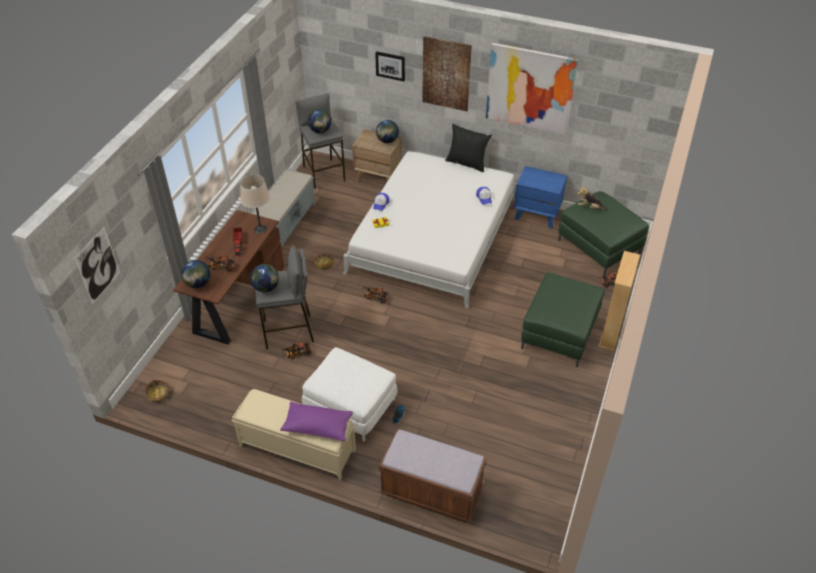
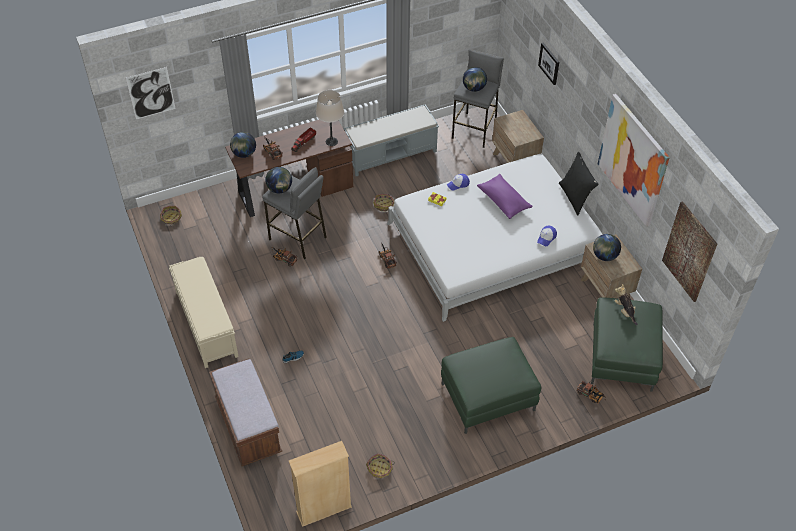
camera: 45 degrees right, 5 degrees up
purple pillow [280,402,353,441] -> purple pillow moved to [477,174,533,219]
white ottoman [302,347,397,442] -> none
globe [376,120,399,143] -> globe moved to [593,234,621,261]
picture [422,36,472,111] -> picture moved to [662,201,717,302]
blue nightstand [514,166,567,229] -> brown nightstand [581,234,642,298]
beige bookcase [599,251,640,351] -> beige bookcase moved to [289,441,352,527]
none -> basket [366,454,395,478]

